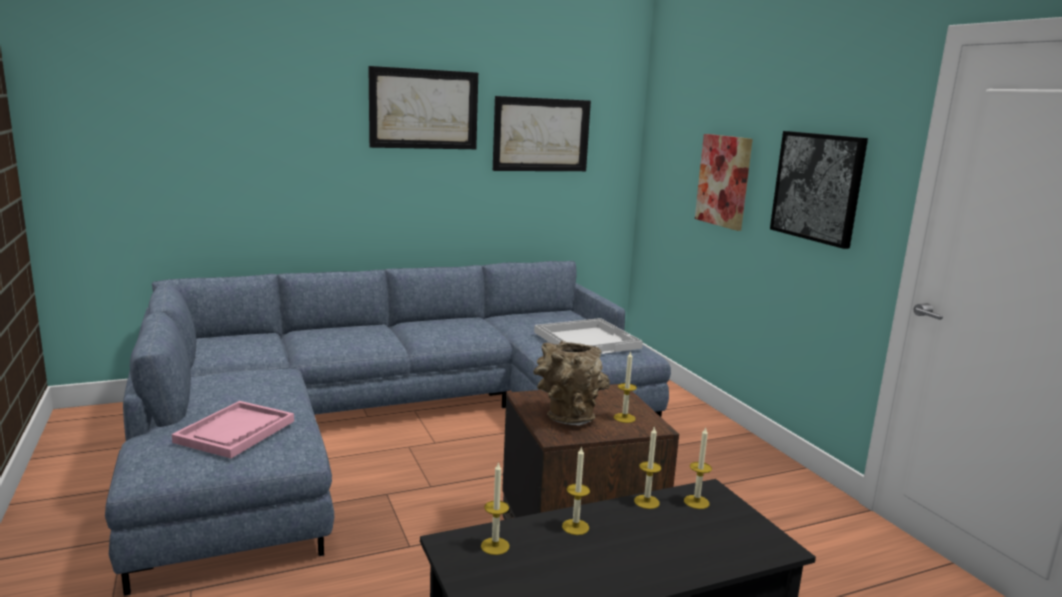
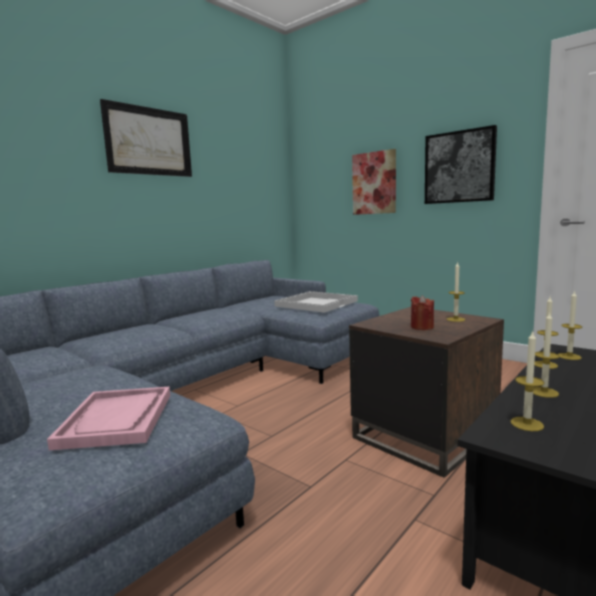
camera: 25 degrees left, 5 degrees down
picture [493,96,591,171] -> none
brown vase [533,340,610,426] -> red candle [411,295,434,330]

